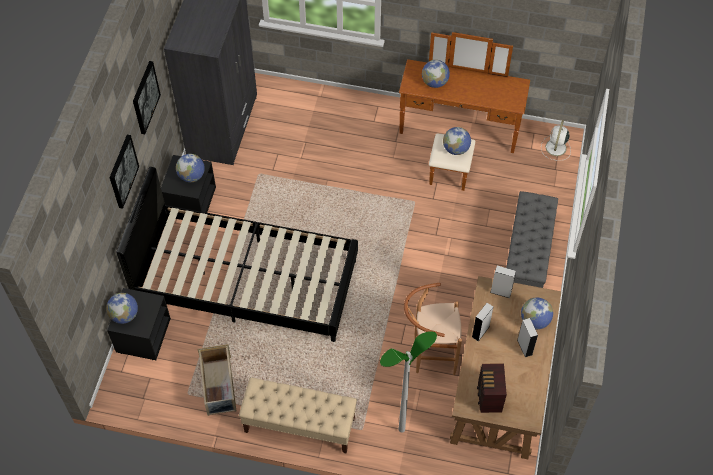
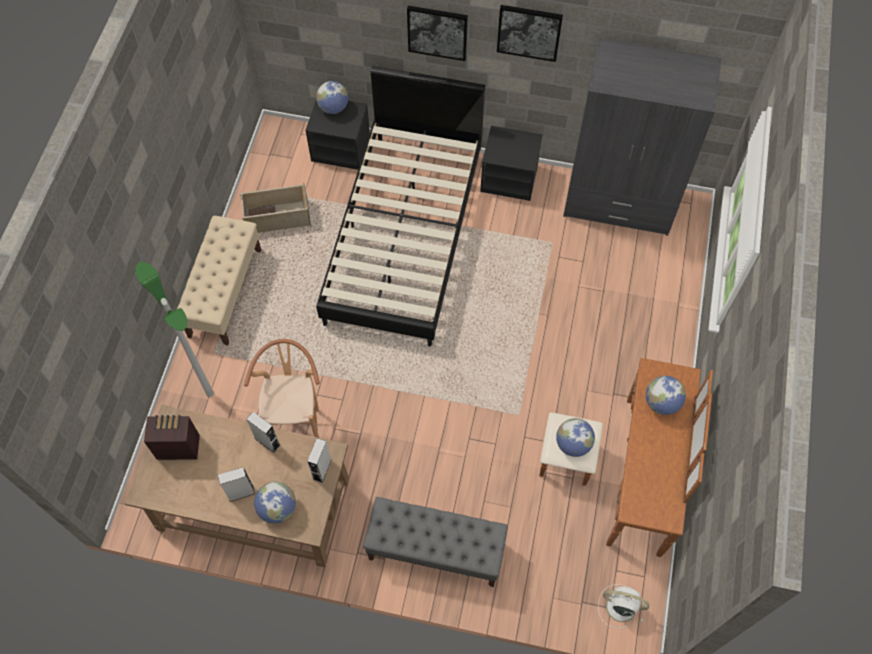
camera: 90 degrees right, 5 degrees up
globe [176,154,205,182] -> none

